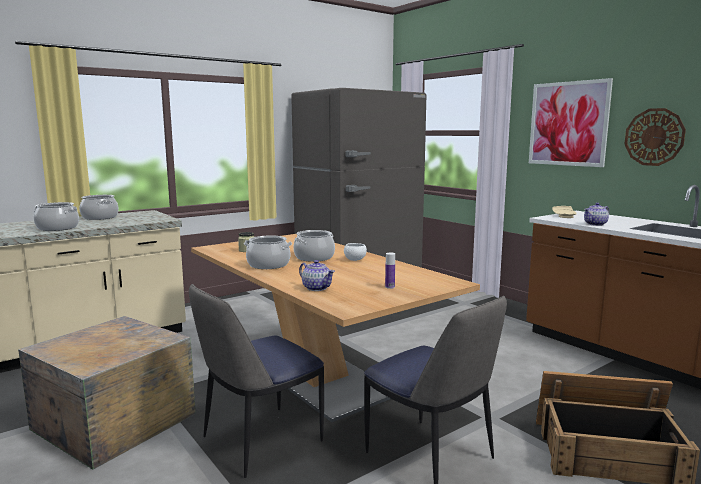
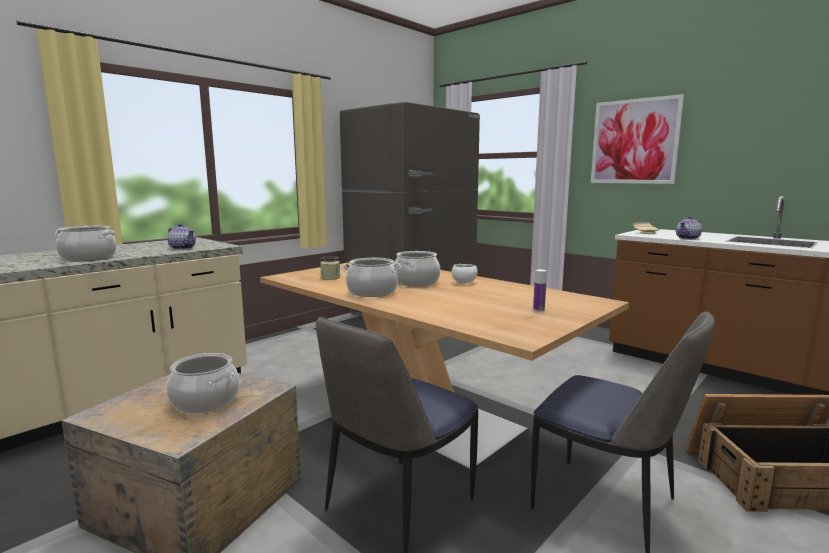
camera: 10 degrees left, 0 degrees up
cooking pot [79,195,119,220] -> cooking pot moved to [167,353,239,413]
teapot [299,260,335,291] -> teapot moved to [167,223,196,250]
wall clock [624,108,686,166] -> none

